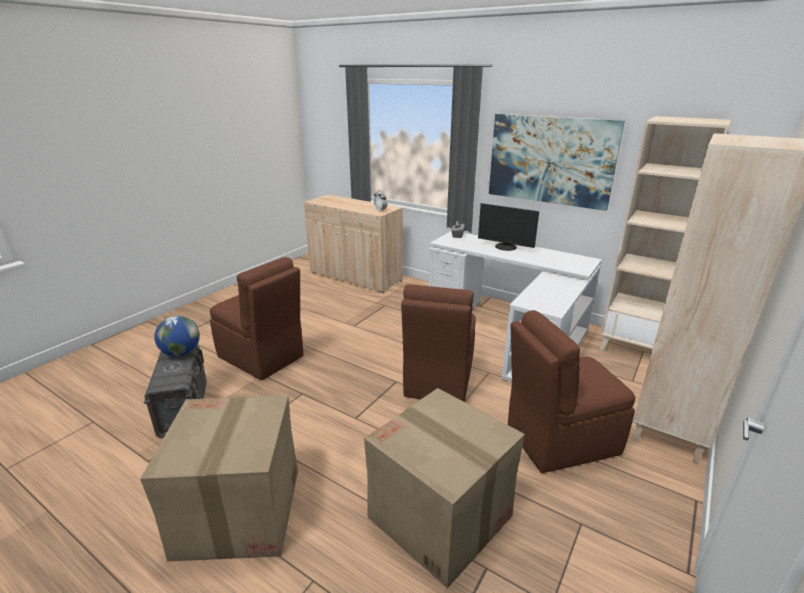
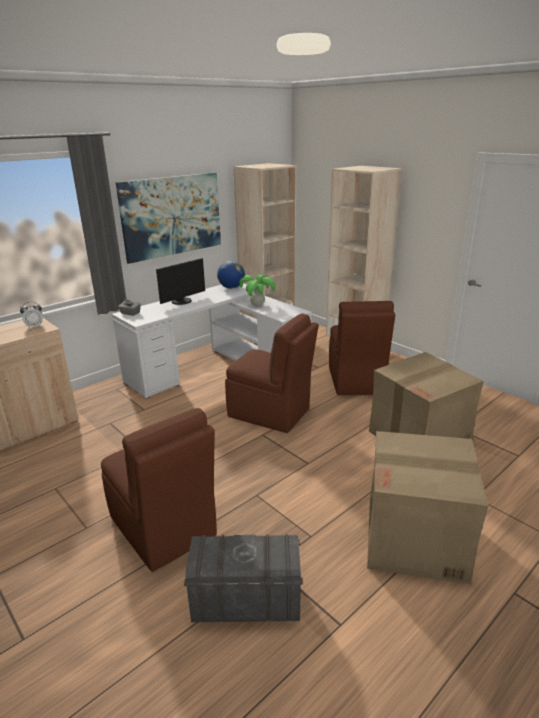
camera: 75 degrees left, 0 degrees up
globe [154,316,200,357] -> globe moved to [217,261,245,289]
brown chair [210,257,304,380] -> brown chair turned 90 degrees clockwise [101,408,217,572]
none -> potted plant [239,274,275,306]

